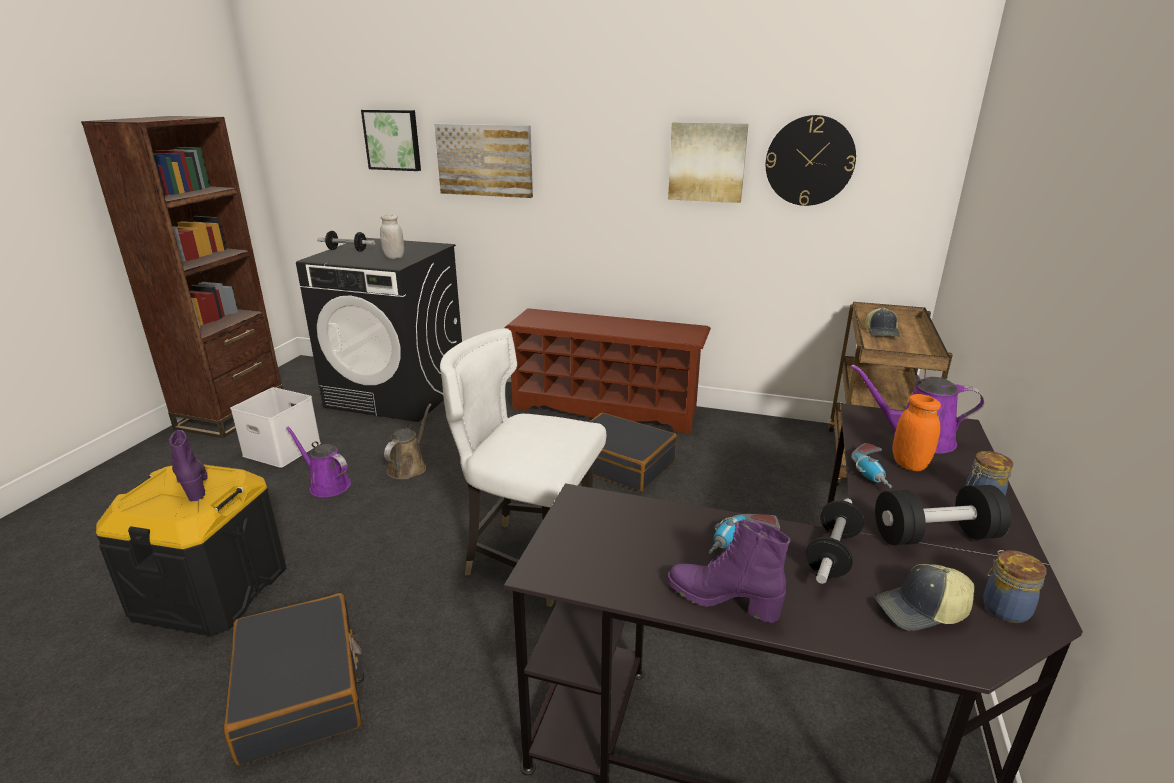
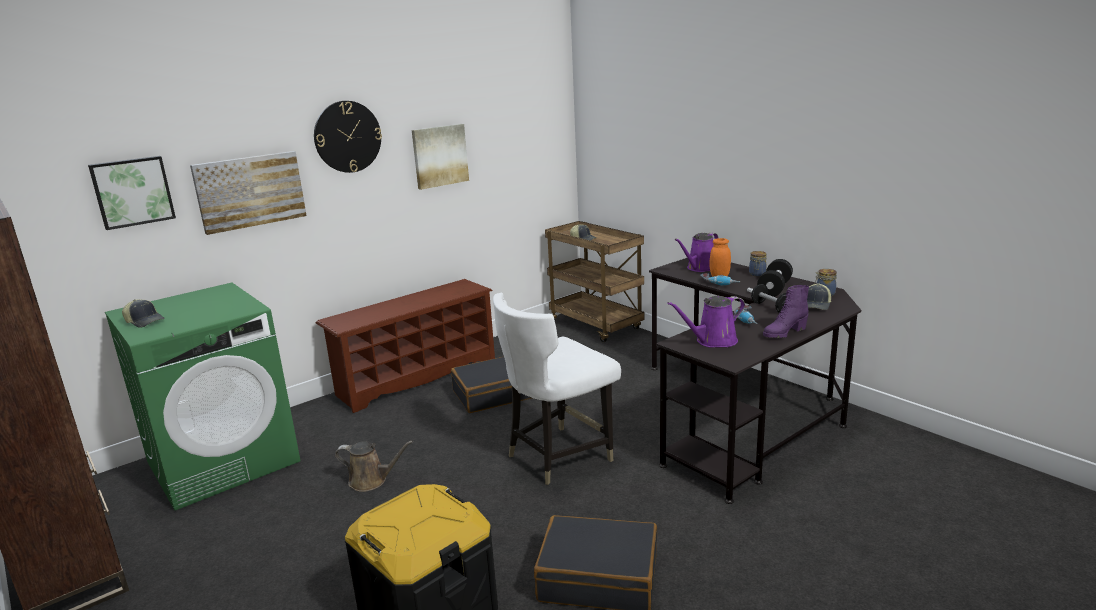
camera: 55 degrees left, 5 degrees down
purple boot [168,430,208,501] -> none
white storage box [230,387,321,468] -> none
purple watering can [286,427,351,497] -> purple watering can moved to [667,296,745,347]
black washing machine [296,238,462,422] -> green washing machine [105,283,301,510]
dumbbell [317,231,375,252] -> cap [122,299,165,328]
white jar [380,214,404,259] -> none
brown watering can [384,403,432,479] -> brown watering can turned 135 degrees clockwise [335,441,413,492]
wall clock [766,115,856,206] -> wall clock moved to [314,101,382,173]

